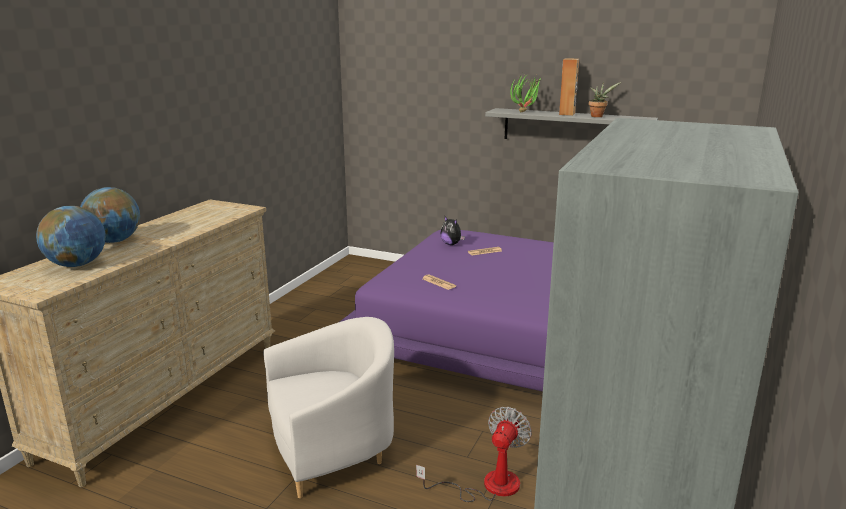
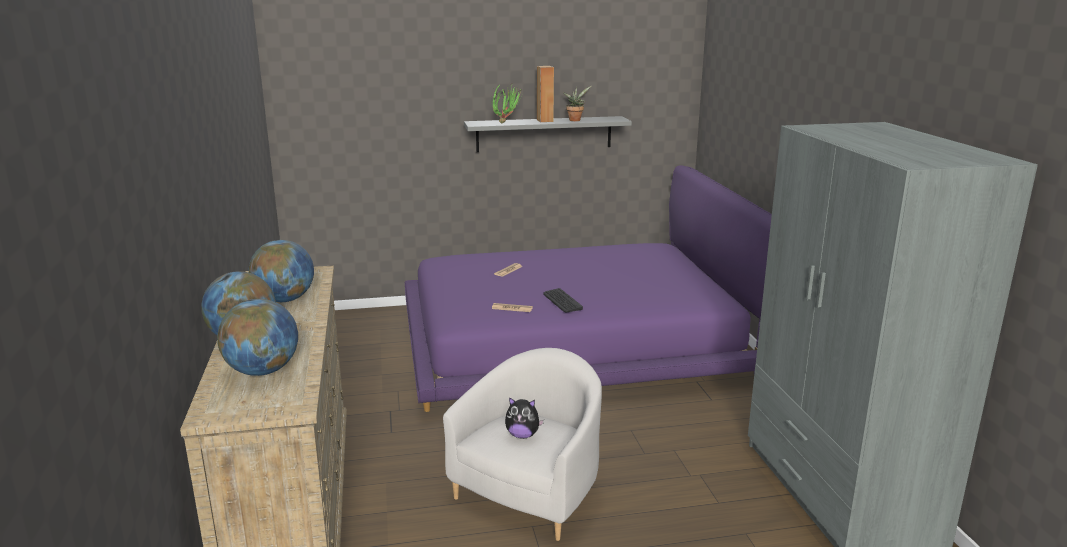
camera: 35 degrees left, 0 degrees up
fan [416,407,532,502] -> none
plush toy [440,217,465,245] -> plush toy moved to [505,397,544,439]
none -> globe [249,240,314,302]
none -> keyboard [543,288,583,312]

